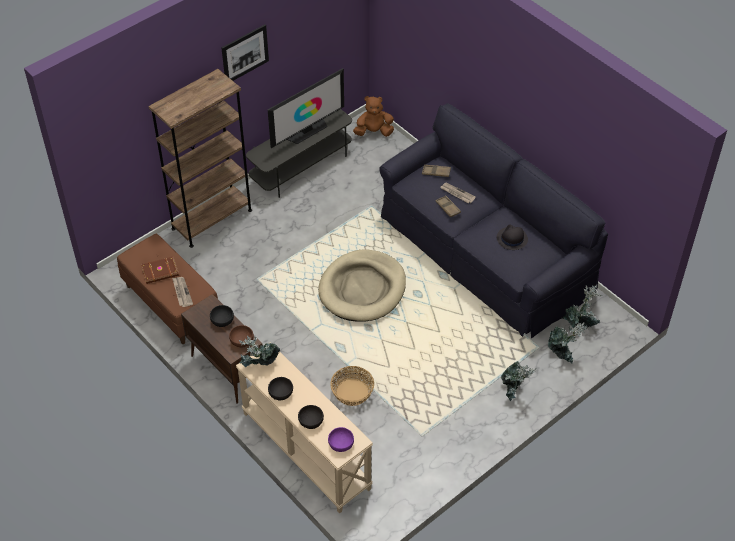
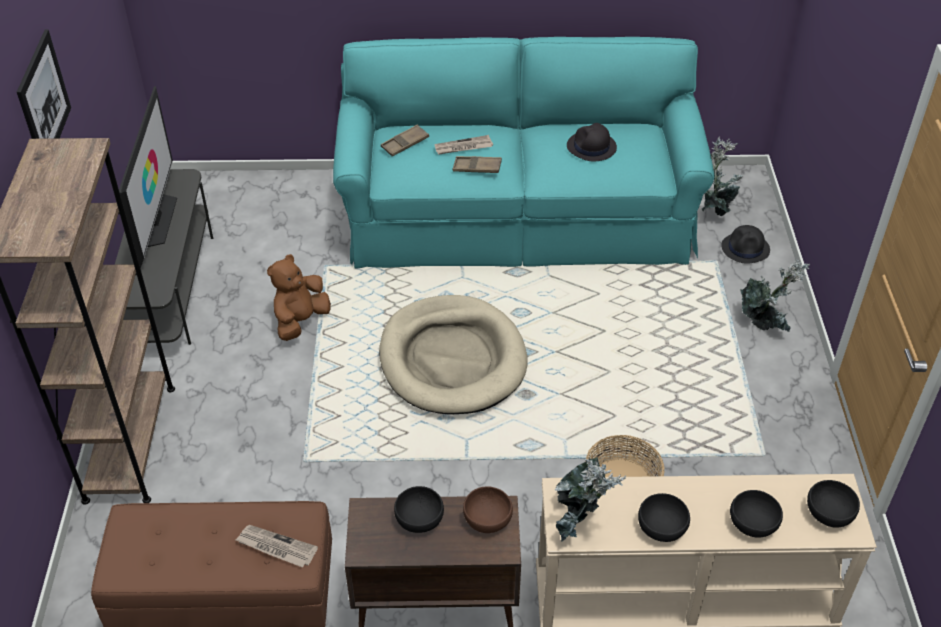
camera: 50 degrees left, 5 degrees down
brown book [141,257,179,284] -> none
purple bowl [328,427,354,452] -> black bowl [807,480,860,528]
brown plush toy [353,96,394,137] -> brown plush toy moved to [267,254,331,341]
black sofa [379,103,608,338] -> turquoise sofa [333,37,714,268]
potted plant [548,323,587,363] -> black hat [721,225,770,264]

